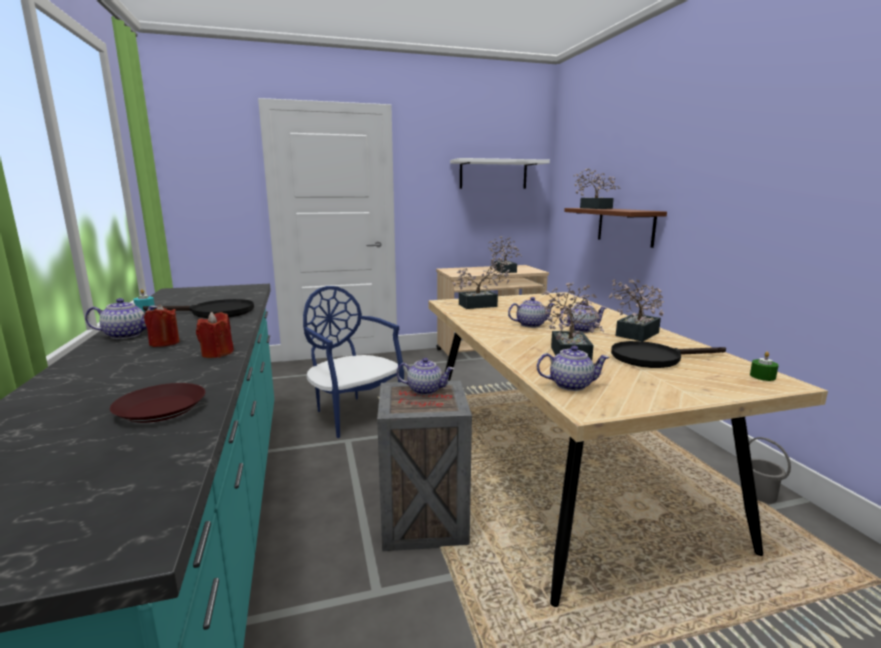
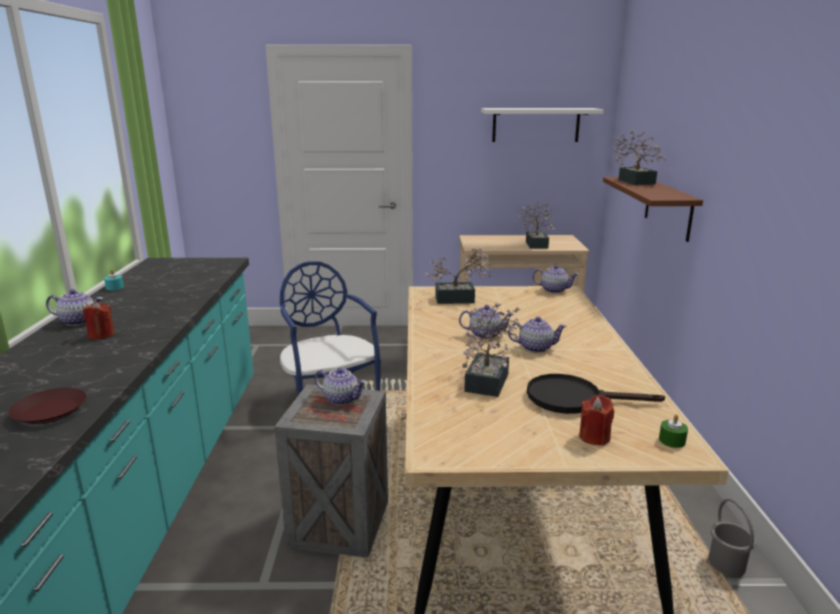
camera: 15 degrees right, 5 degrees up
black frying pan [143,299,254,318] -> none
red candle [196,312,234,358] -> red candle moved to [579,395,614,446]
teapot [537,346,610,391] -> teapot moved to [532,265,578,293]
potted plant [608,278,664,342] -> none

